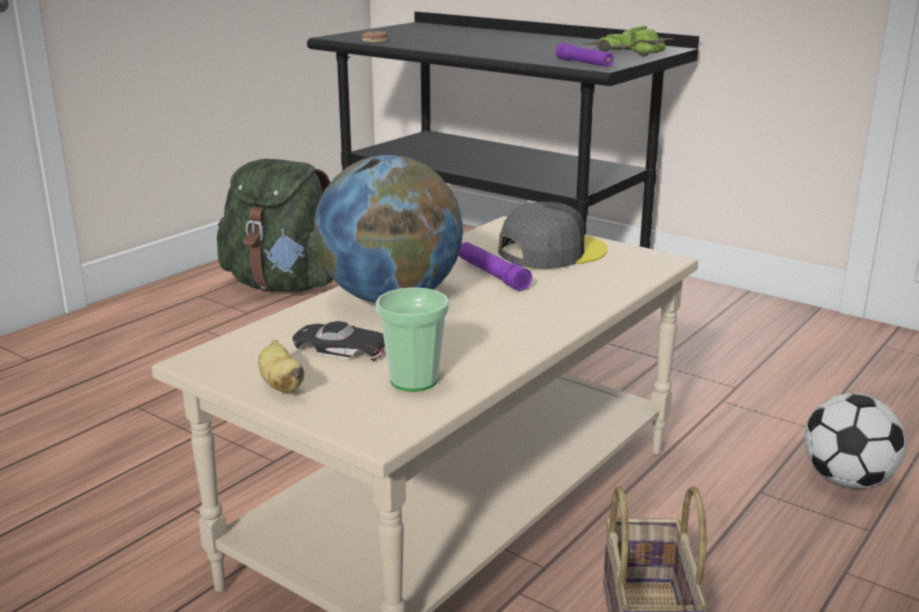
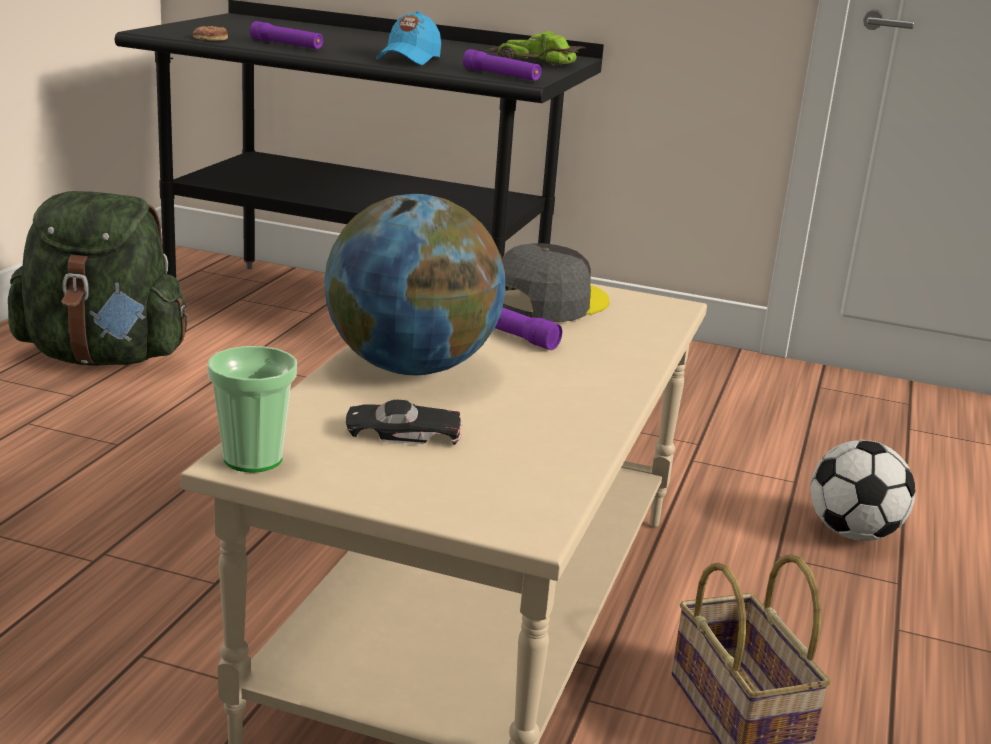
camera: 20 degrees left, 0 degrees up
banana [258,340,304,393] -> none
cup [376,287,449,392] -> cup moved to [208,346,297,472]
none -> purple flashlight [250,21,323,49]
none -> blue cap [376,11,441,65]

